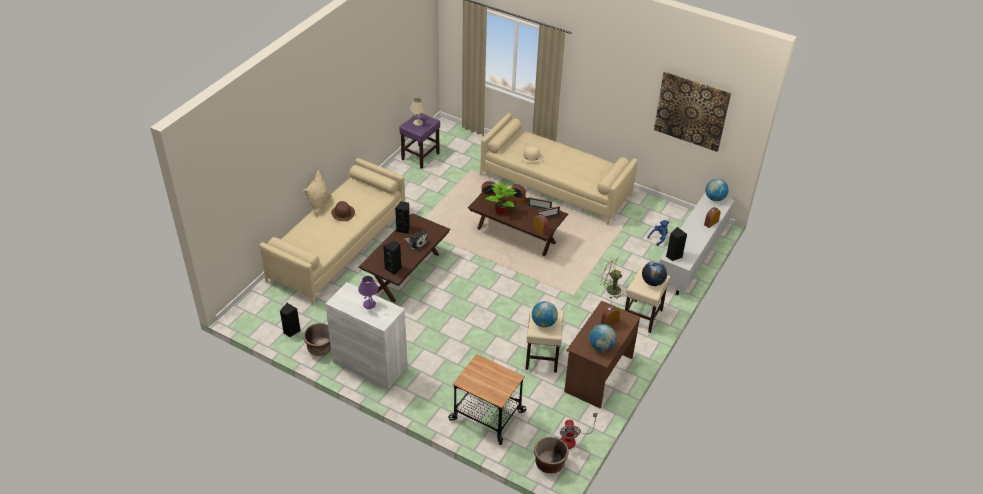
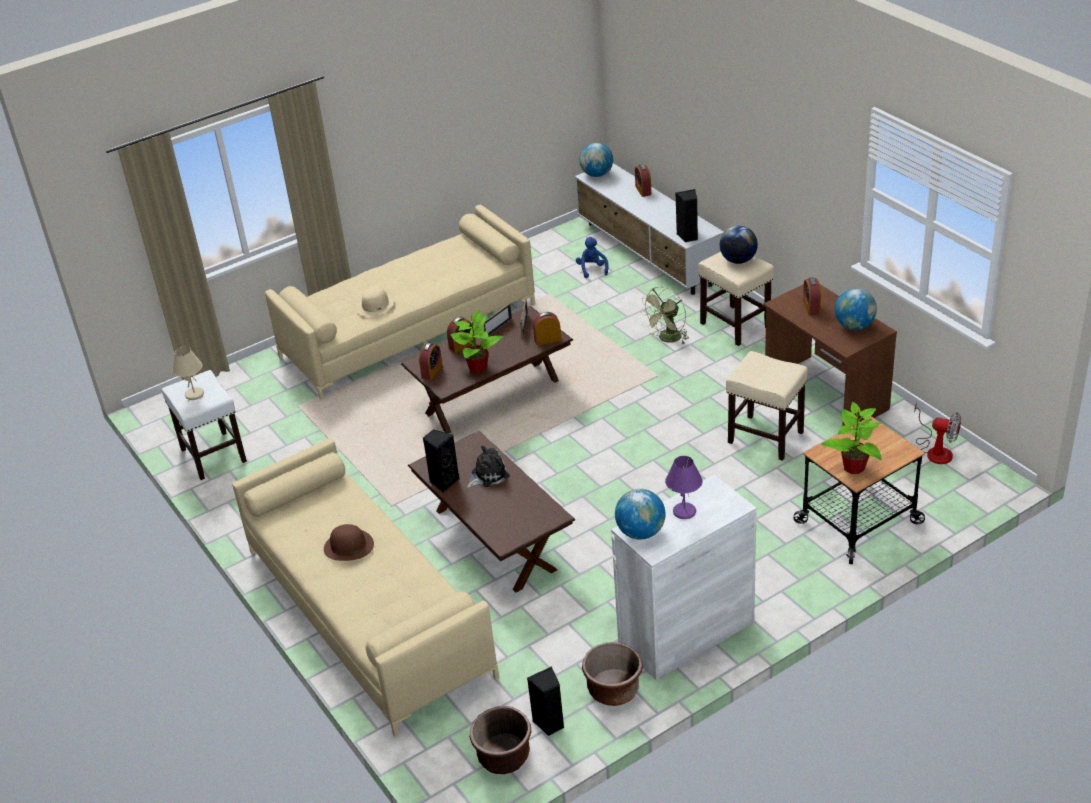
camera: 60 degrees left, 5 degrees down
beige pillow [303,169,332,217] -> none
black speaker [383,241,401,275] -> none
purple stool [399,113,440,169] -> white stool [161,370,247,480]
globe [532,301,558,328] -> globe moved to [615,489,666,539]
brown planter [534,437,569,474] -> brown planter moved to [470,706,532,774]
picture [654,71,731,152] -> none
none -> potted plant [821,402,881,474]

